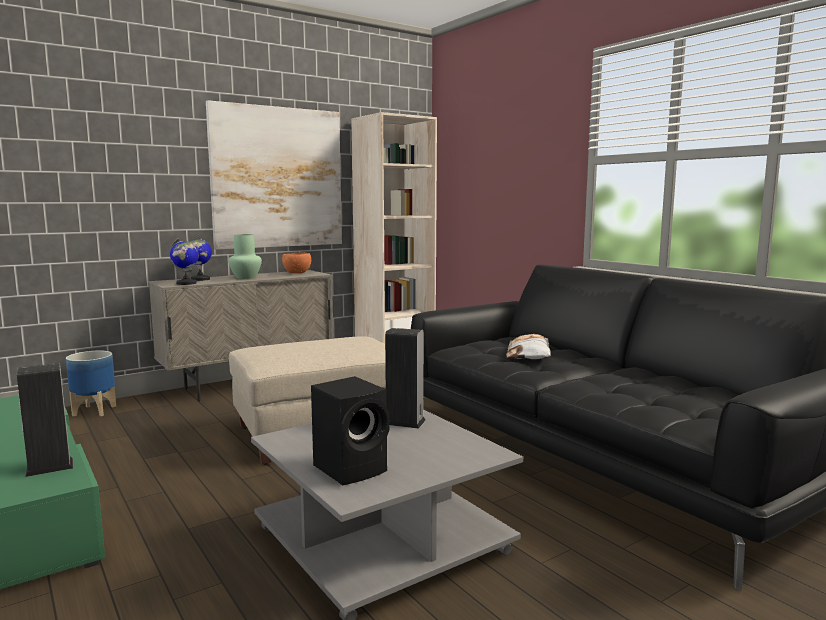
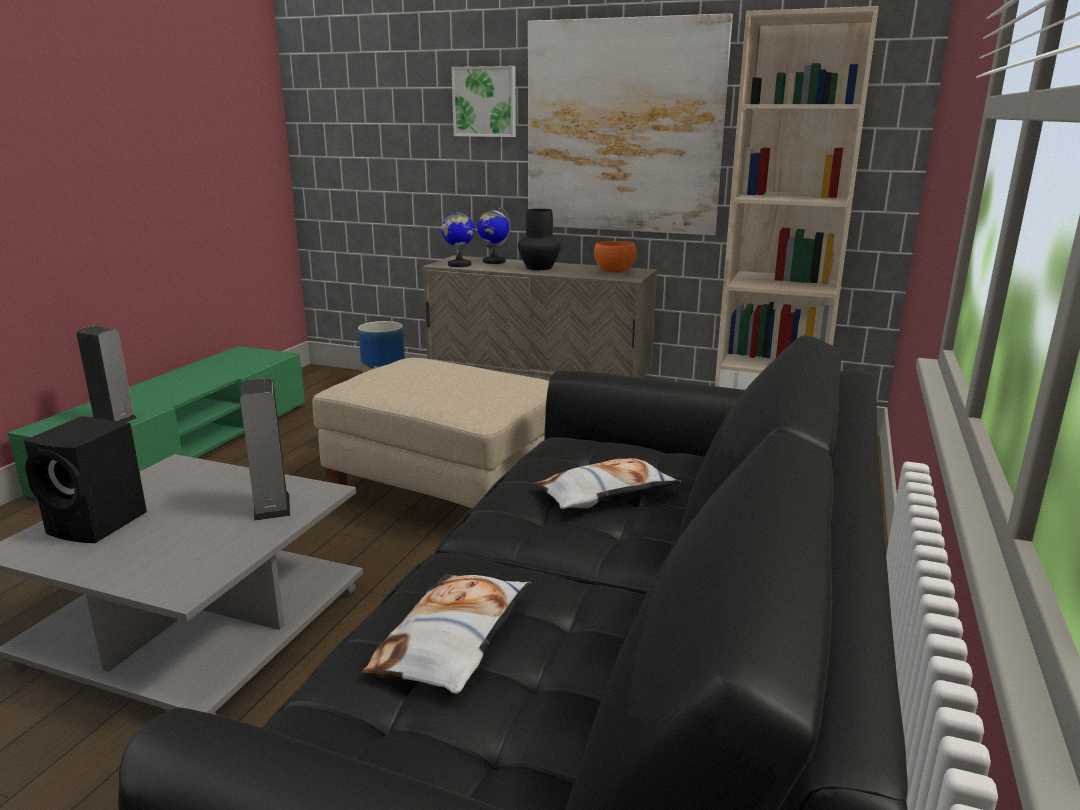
camera: 55 degrees right, 10 degrees up
green vase [228,234,262,279] -> black vase [518,209,561,270]
none -> pillow [362,574,531,694]
none -> picture [451,66,516,137]

